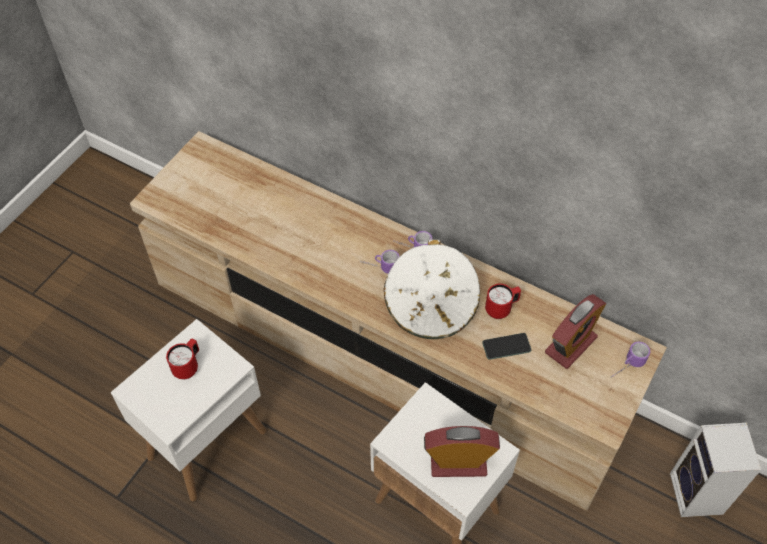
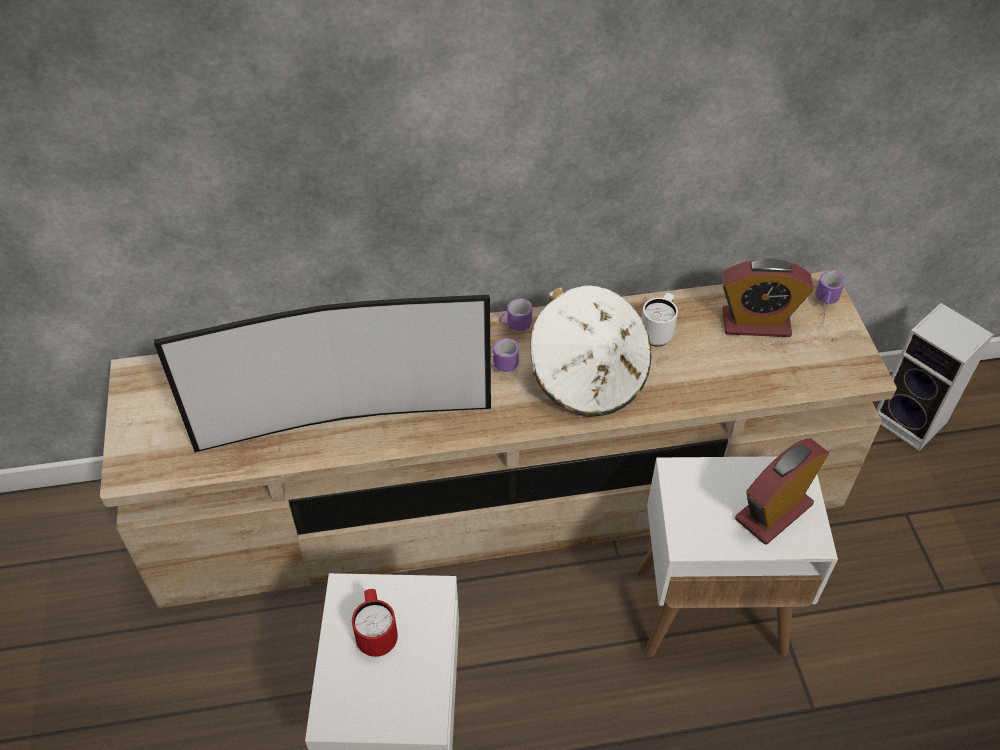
camera: 40 degrees left, 5 degrees down
phone [482,333,531,360] -> none
red mug [485,284,521,319] -> white mug [641,293,678,346]
alarm clock [545,294,606,369] -> alarm clock turned 90 degrees clockwise [722,258,813,337]
none -> television [154,295,491,452]

